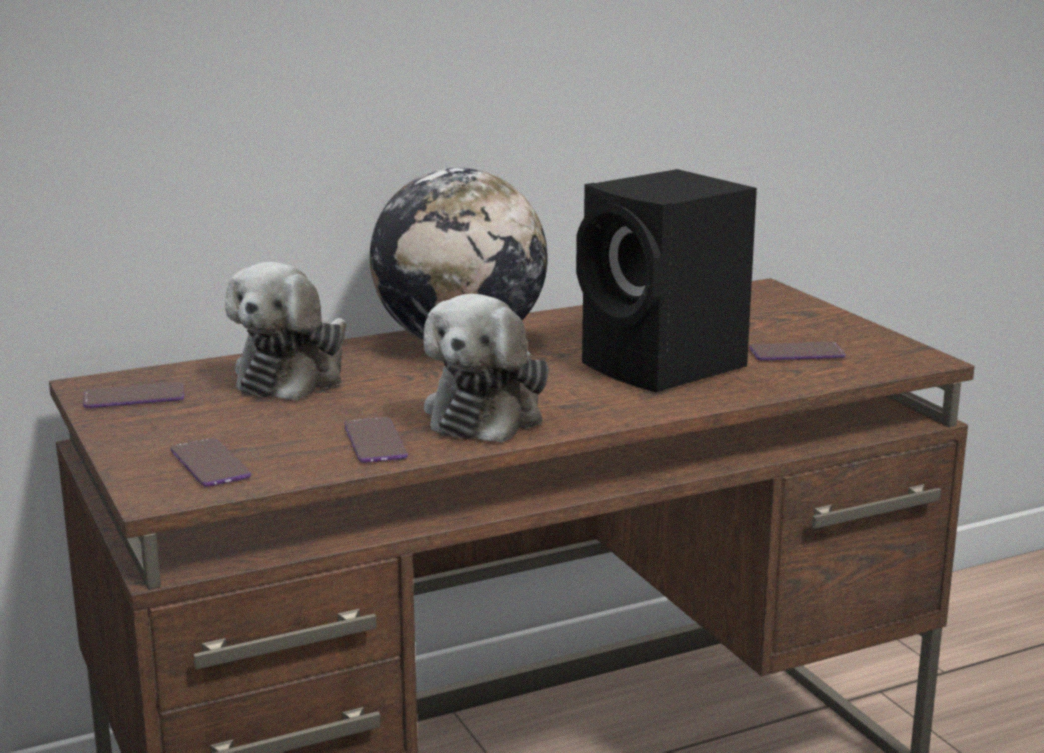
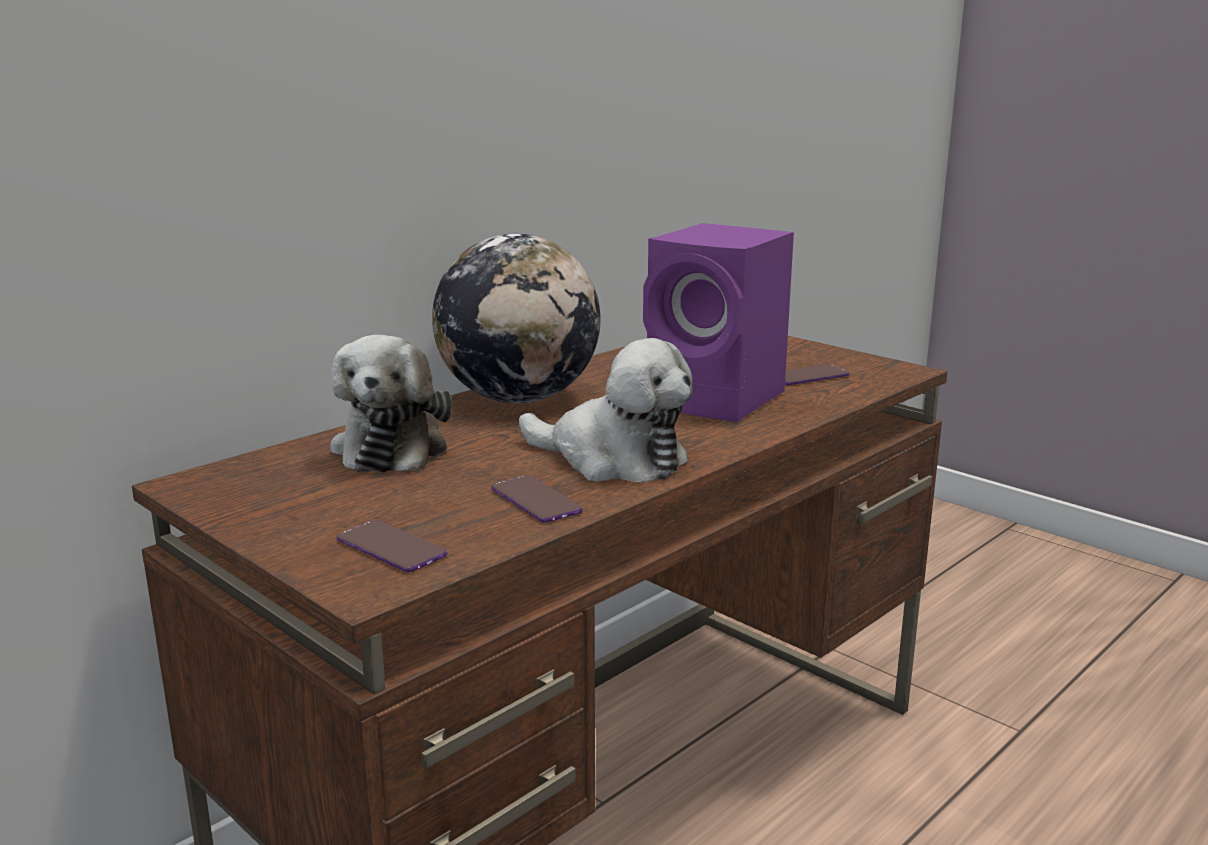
camera: 20 degrees left, 0 degrees up
phone [83,382,184,408] -> none
plush toy [423,294,549,443] -> plush toy turned 60 degrees counterclockwise [519,338,693,483]
black speaker [576,169,757,392] -> purple speaker [643,223,794,422]

